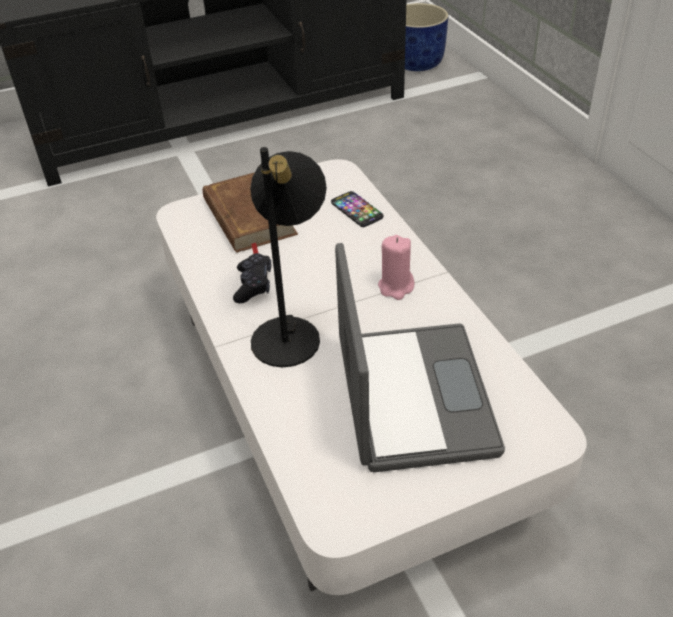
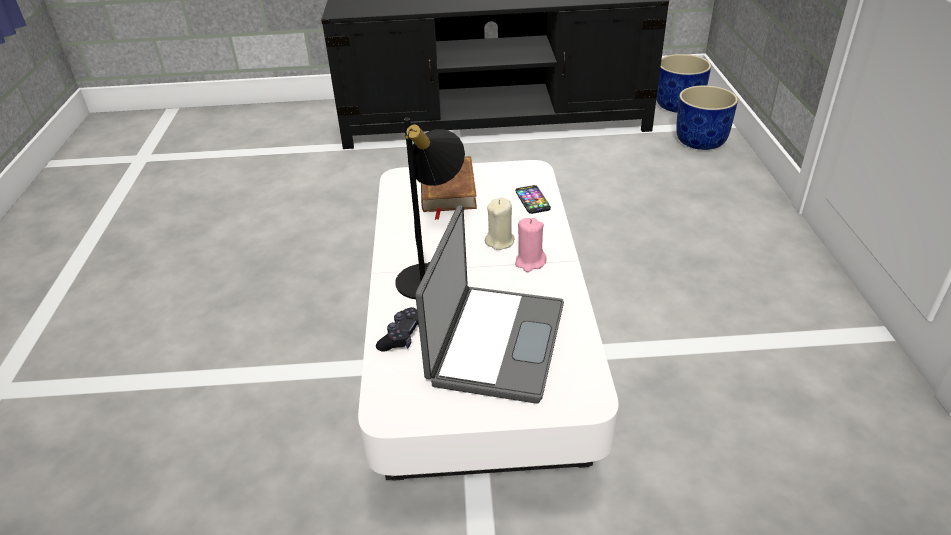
camera: 20 degrees right, 5 degrees down
black game controller [233,253,271,303] -> black game controller moved to [376,307,419,352]
none -> beige candle [485,198,515,250]
none -> blue planter [676,85,738,150]

